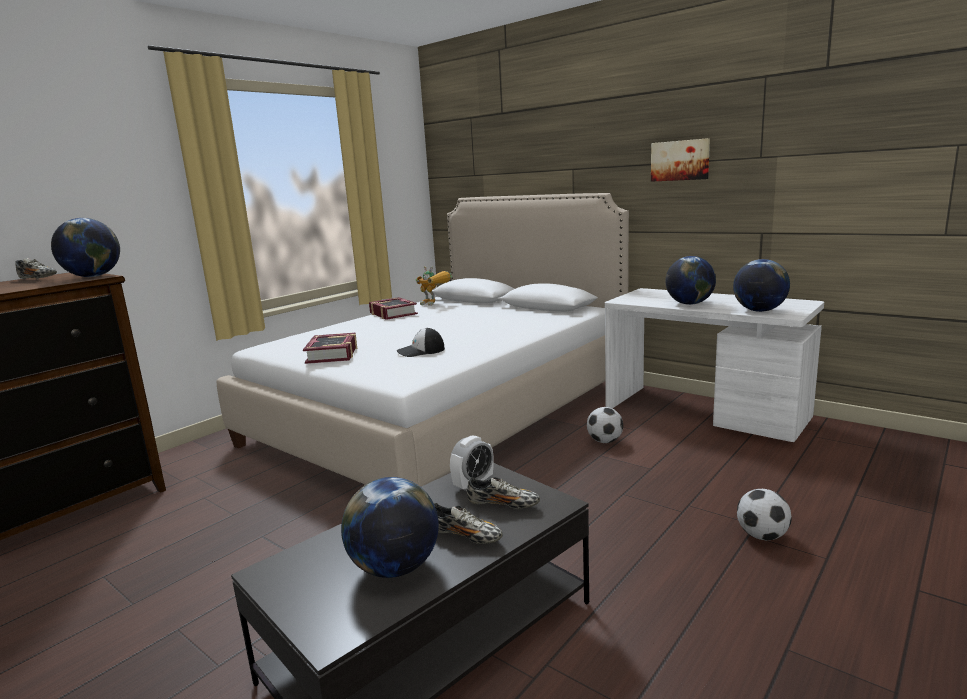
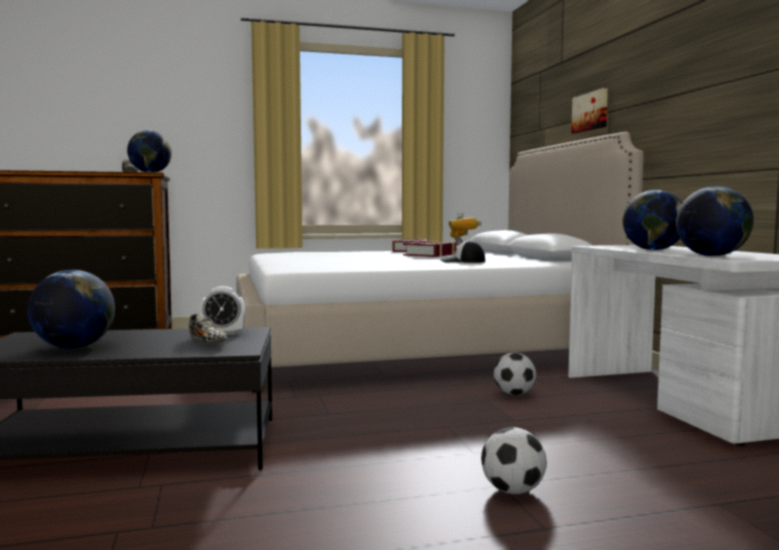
camera: 35 degrees right, 10 degrees down
book [303,333,357,364] -> book moved to [403,241,457,257]
cap [397,328,445,357] -> cap moved to [440,240,485,263]
shoe [434,503,503,544] -> none
picture [651,138,710,182] -> picture moved to [571,88,608,134]

